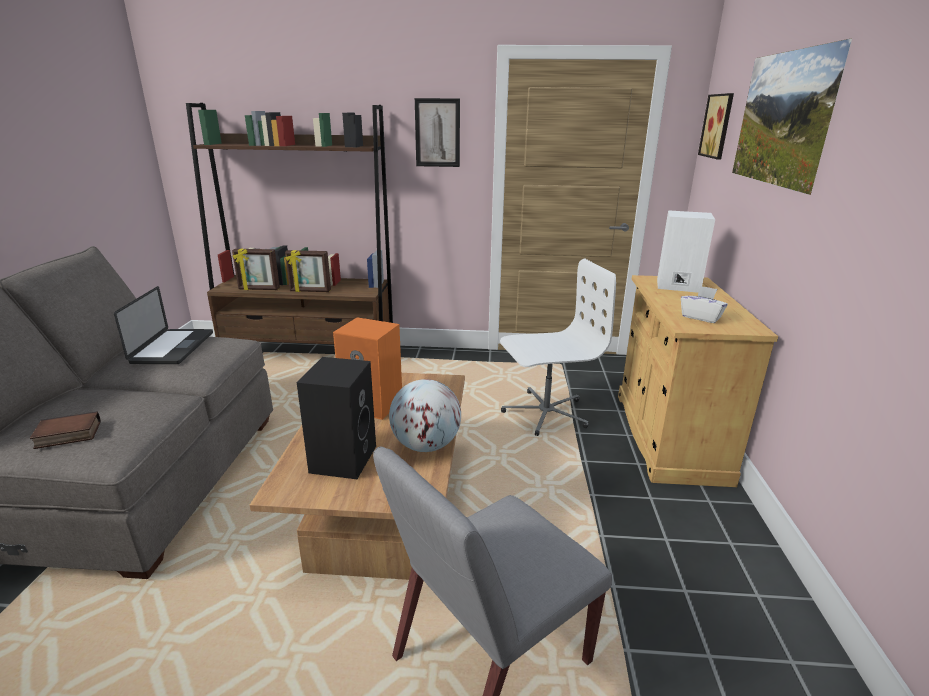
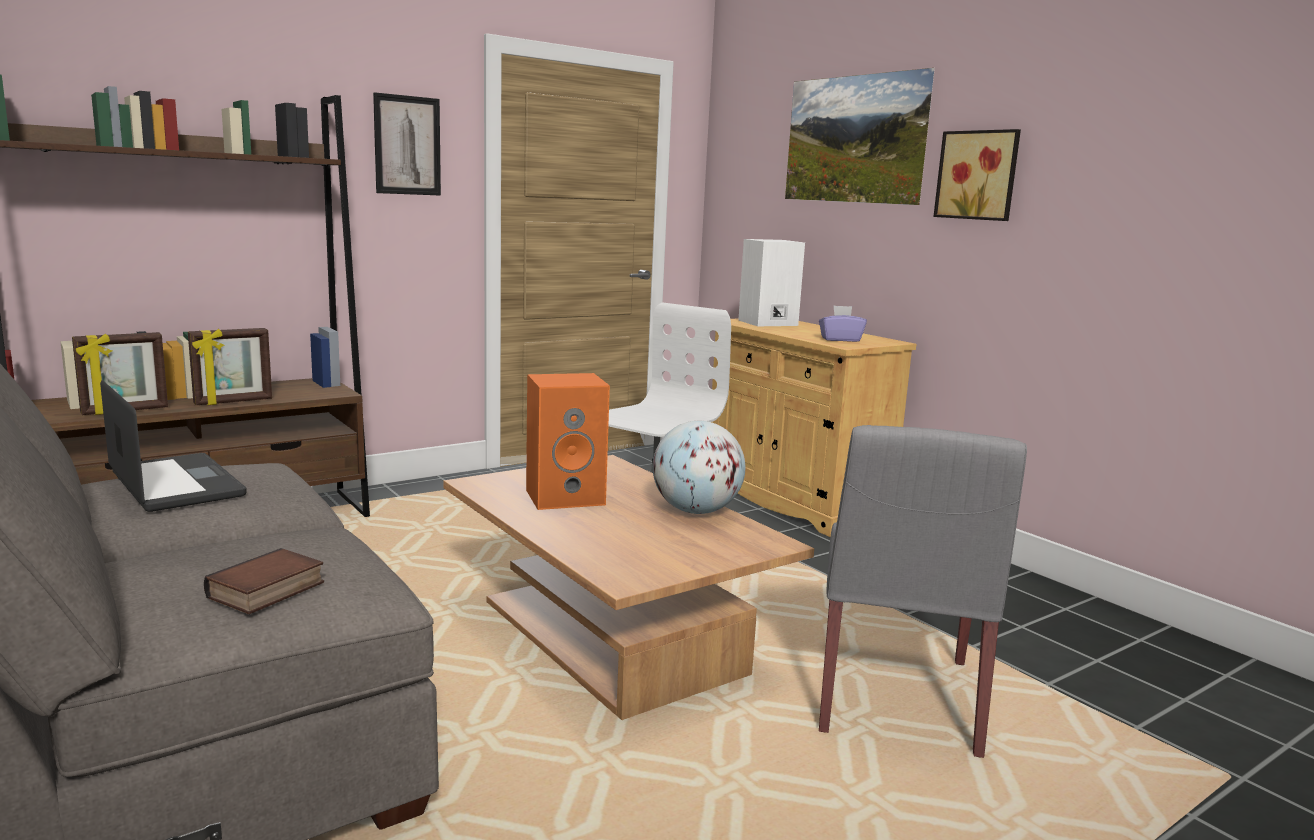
camera: 40 degrees left, 10 degrees down
black speaker [297,357,376,479] -> none
white tissue box [681,286,728,323] -> purple tissue box [819,305,867,342]
picture [698,93,734,160] -> picture moved to [933,129,1021,221]

